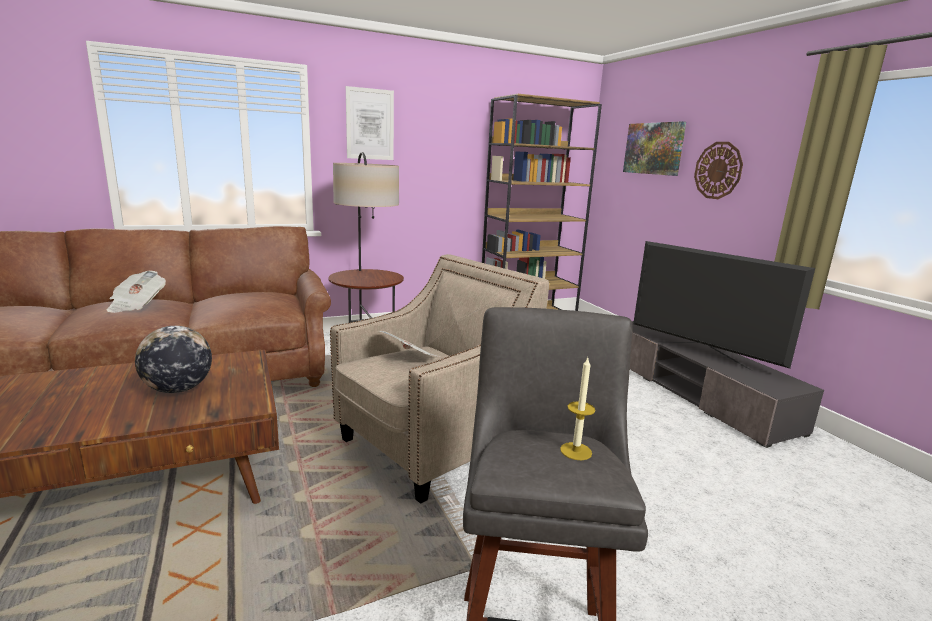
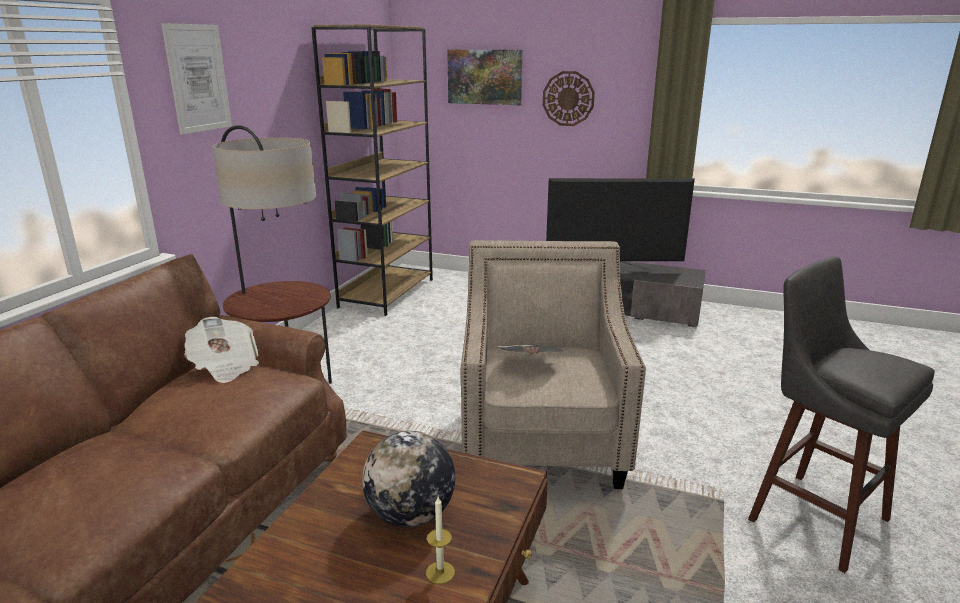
camera: 45 degrees left, 5 degrees up
newspaper [106,271,166,313] -> newspaper moved to [184,317,259,383]
candle [560,358,596,460] -> candle moved to [426,497,455,584]

